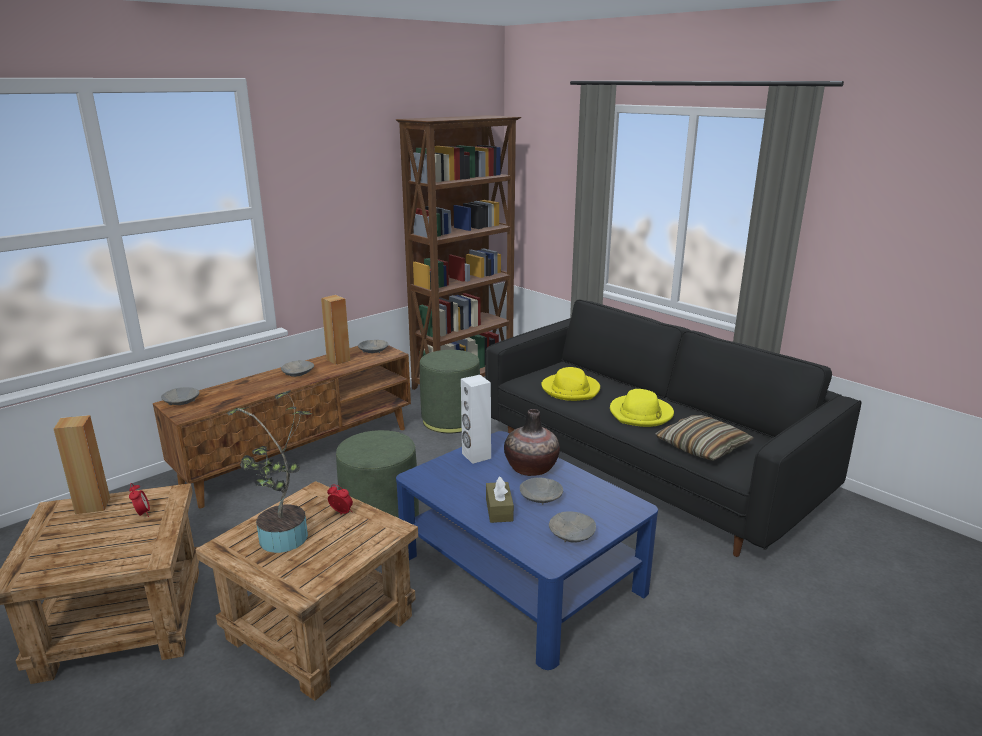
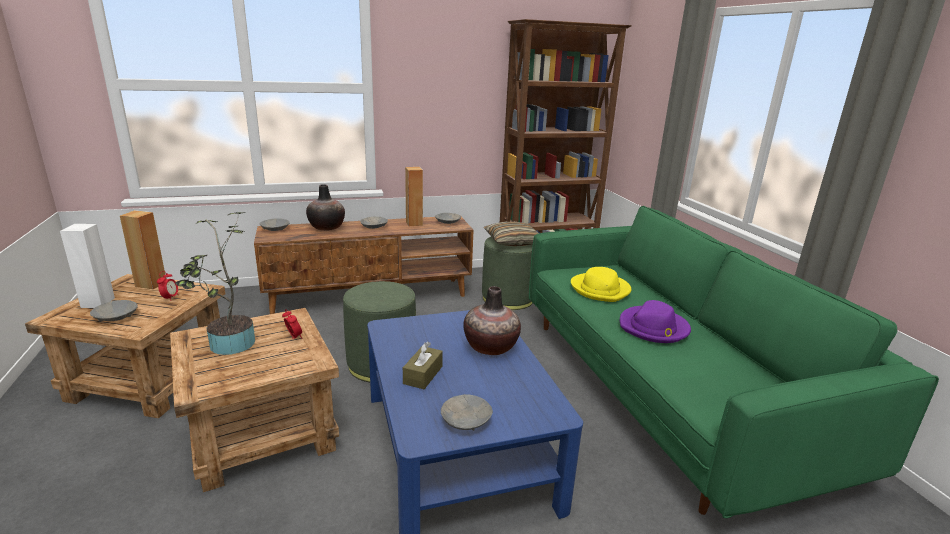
camera: 25 degrees right, 0 degrees up
white speaker [461,375,491,464] -> white speaker moved to [60,224,115,308]
black sofa [485,300,862,557] -> green sofa [529,206,939,518]
grey bowl [520,478,563,505] -> grey bowl moved to [90,300,138,321]
yellow hat [610,389,674,427] -> purple hat [620,300,691,343]
pillow [655,415,754,461] -> pillow moved to [484,222,539,246]
none -> vase [306,184,345,231]

